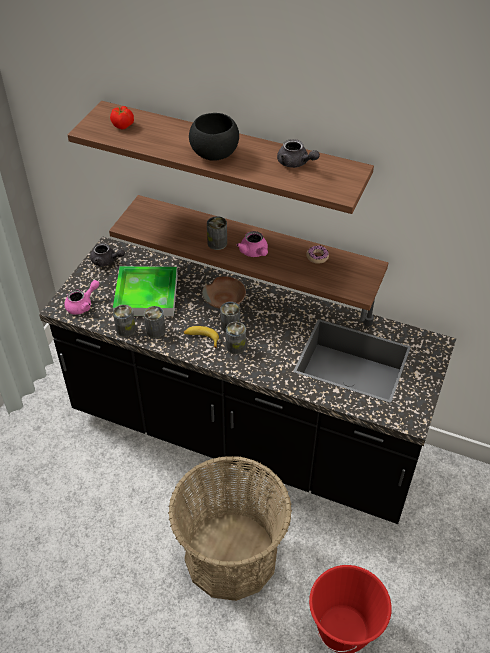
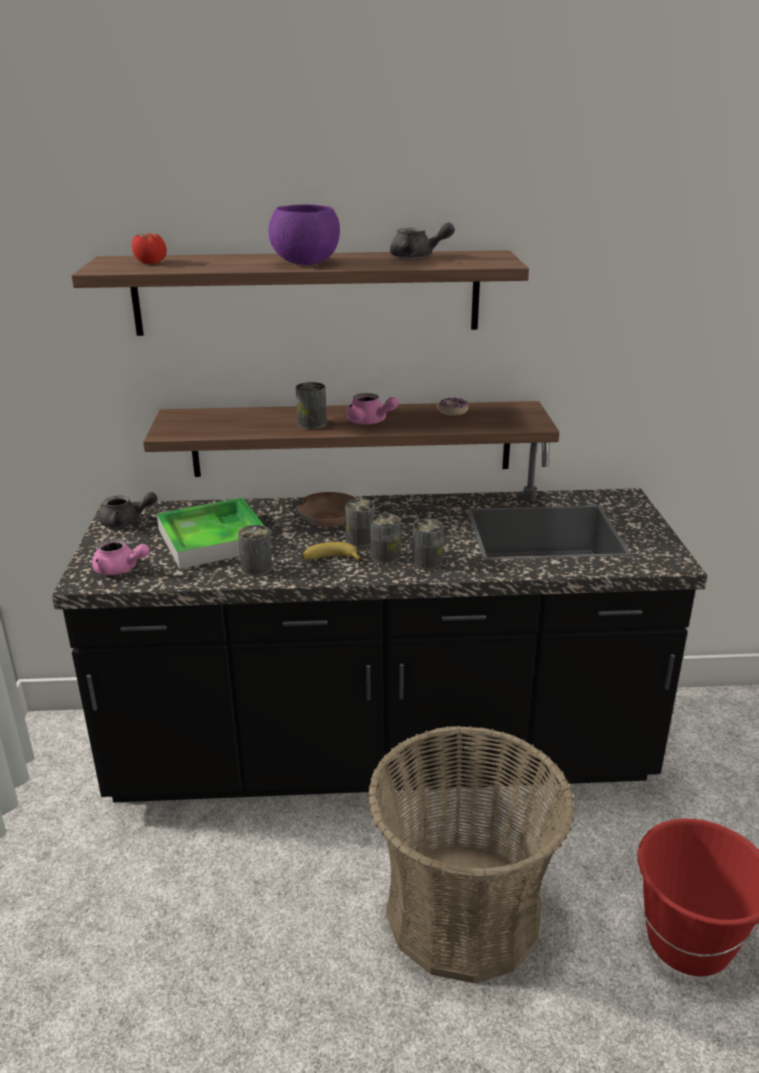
camera: 25 degrees left, 20 degrees down
pink teapot [64,280,99,315] -> pink teapot turned 90 degrees clockwise [92,539,150,575]
can [113,305,136,337] -> can moved to [412,519,444,570]
black bowl [189,113,239,161] -> purple bowl [268,204,340,265]

